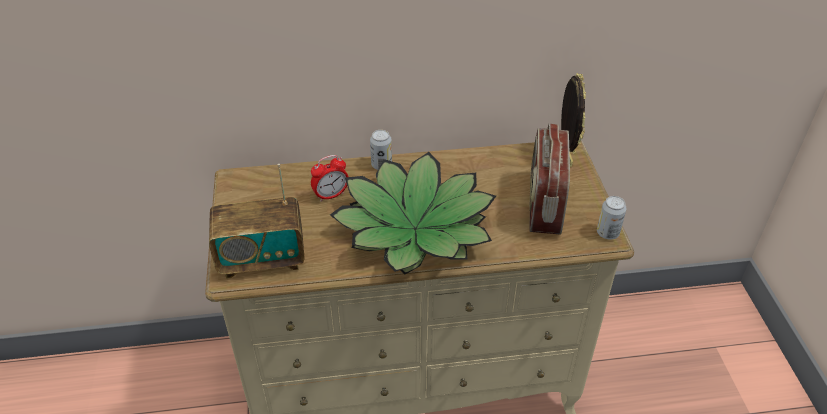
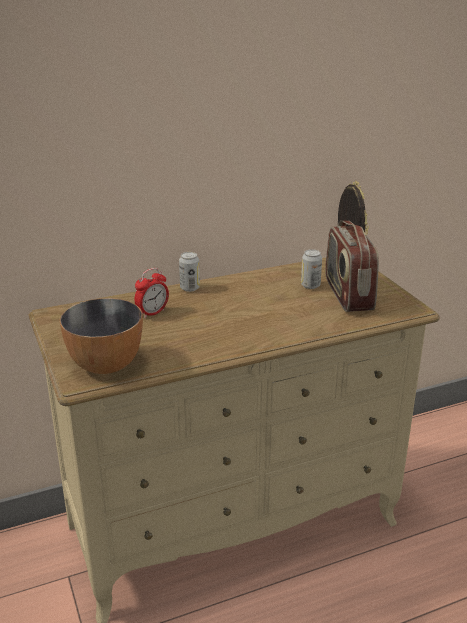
camera: 15 degrees left, 15 degrees down
radio [209,164,304,279] -> bowl [60,298,143,374]
potted plant [330,152,496,274] -> none
can [597,196,627,240] -> can moved to [301,249,322,289]

